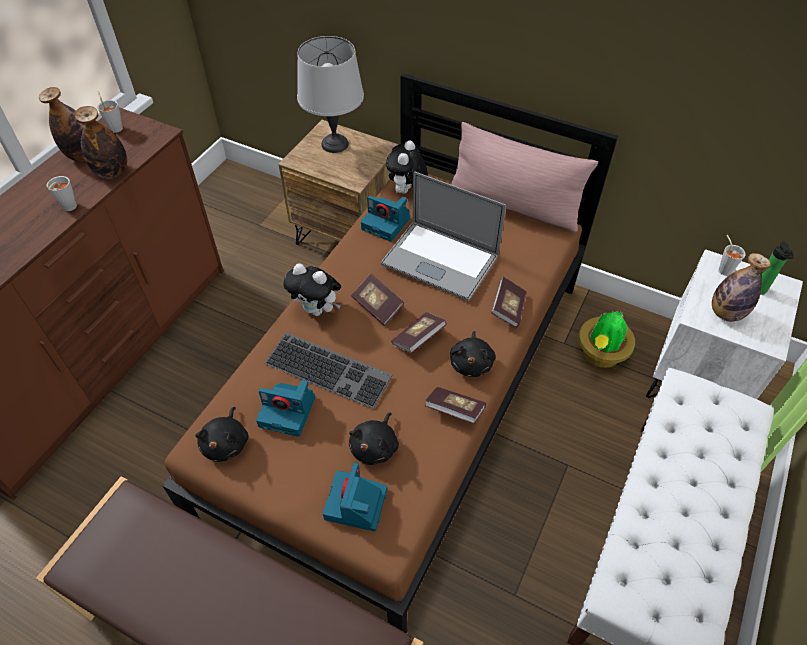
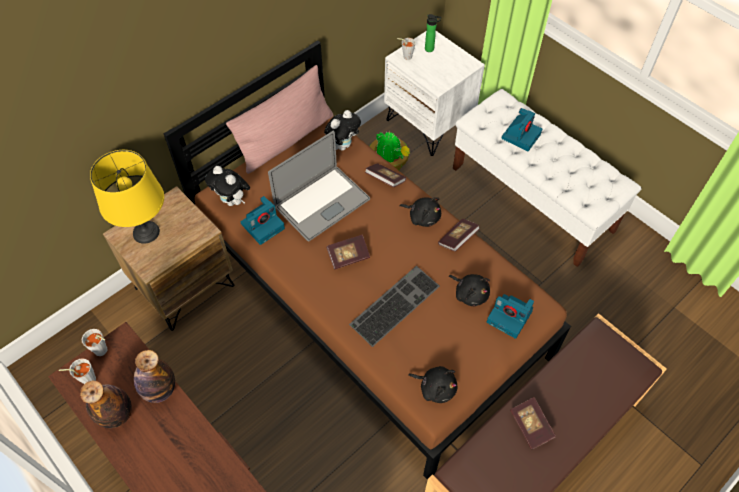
camera: 70 degrees left, 5 degrees up
grey cup [46,176,77,211] -> grey cup moved to [82,329,107,356]
camera [256,380,315,437] -> camera moved to [501,108,542,151]
plush toy [283,263,341,316] -> plush toy moved to [324,110,361,150]
grey table lamp [297,36,364,153] -> yellow table lamp [90,150,164,244]
book [391,312,447,353] -> book moved to [510,397,556,450]
bottle [712,253,771,322] -> none

